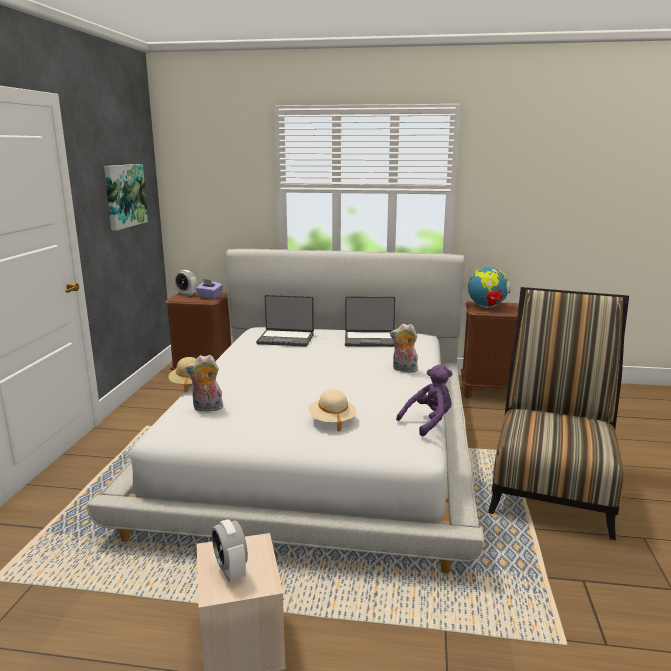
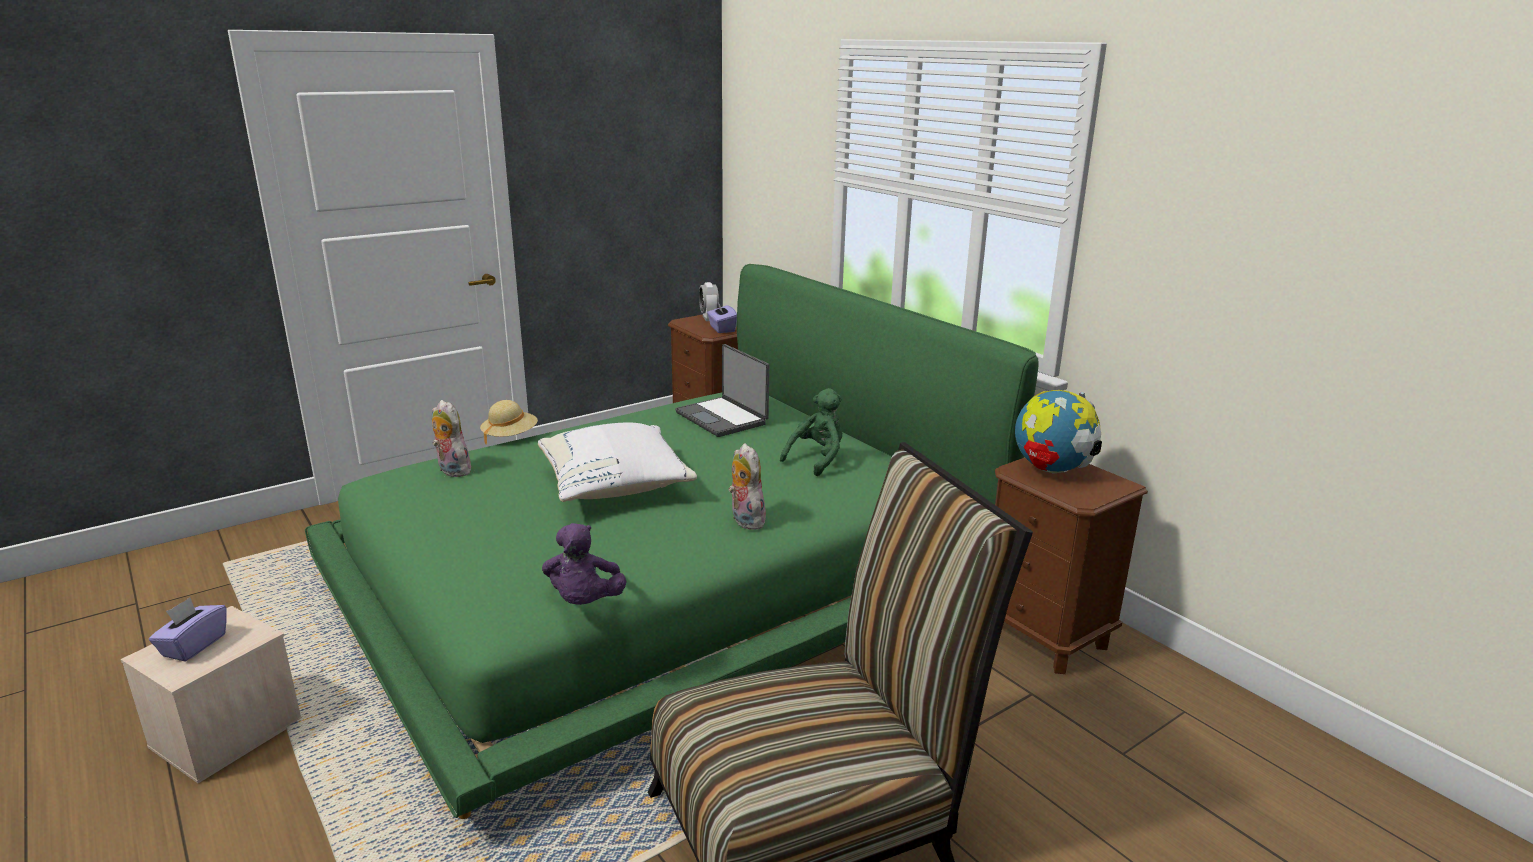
camera: 45 degrees right, 5 degrees up
white bed [86,249,484,574] -> green bed [305,264,1039,819]
picture [104,164,148,231] -> none
alarm clock [212,519,248,582] -> purple tissue box [149,597,227,661]
beige hat [308,389,356,432] -> none
laptop [345,296,395,347] -> green plush toy [780,388,842,476]
purple plush toy [396,364,452,436] -> purple plush toy turned 75 degrees clockwise [542,523,627,605]
none -> white pillow [538,423,697,502]

